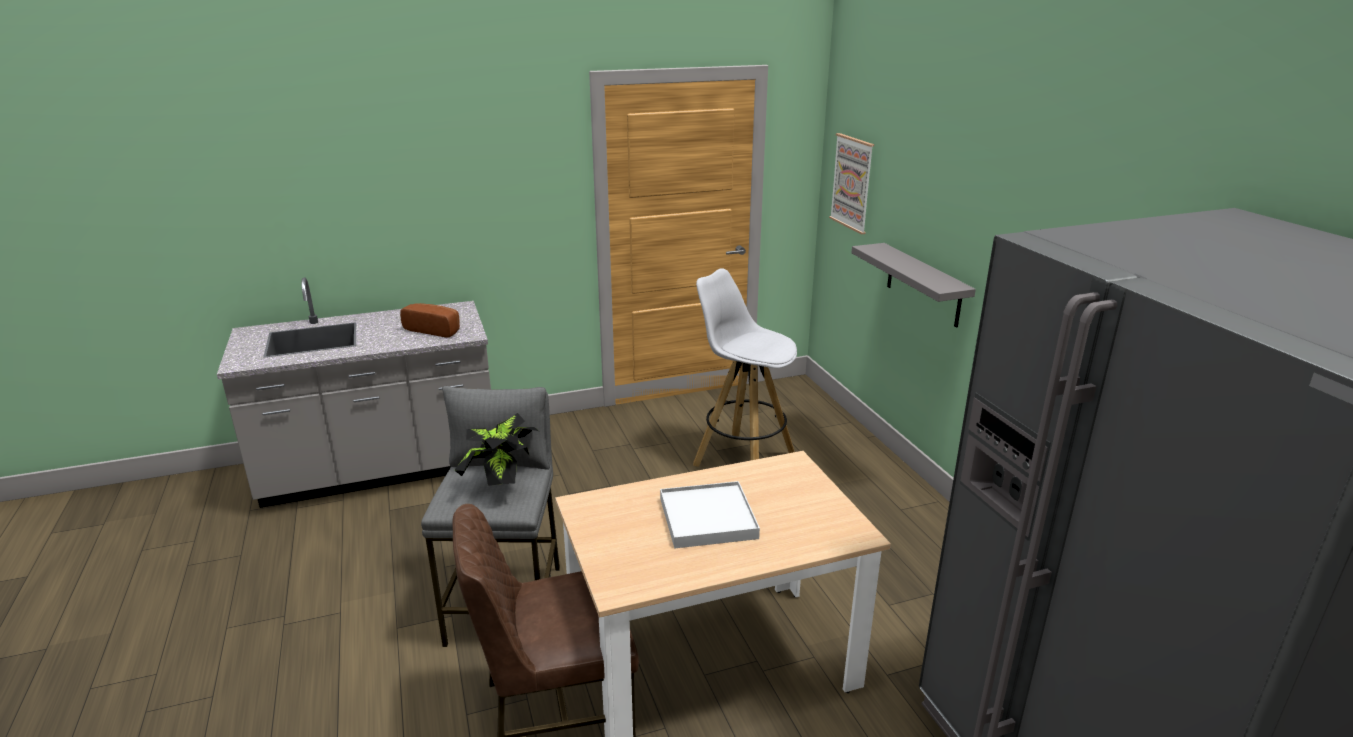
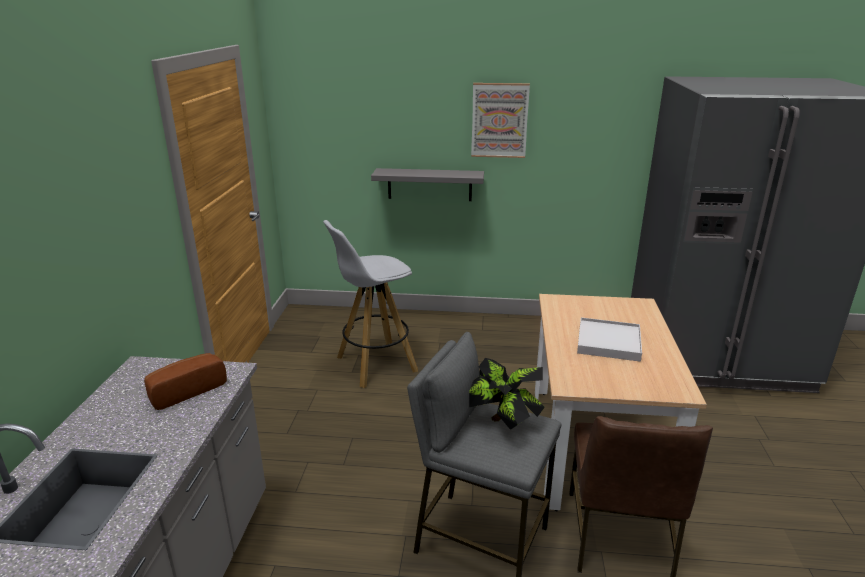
camera: 65 degrees left, 0 degrees up
picture [829,133,874,234] -> picture moved to [471,83,530,158]

